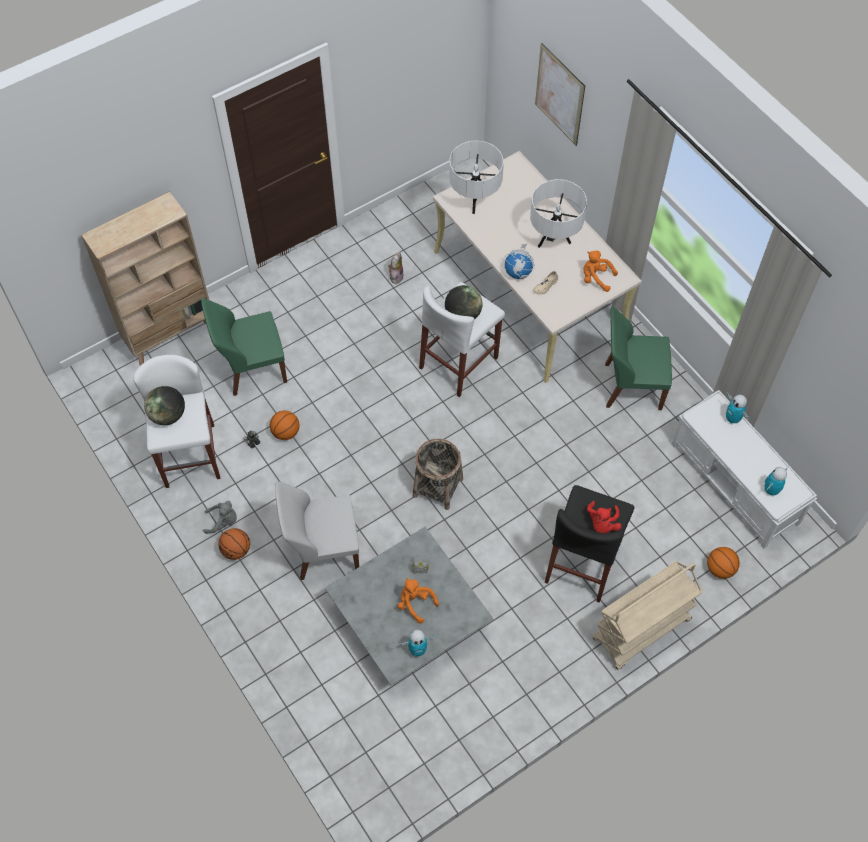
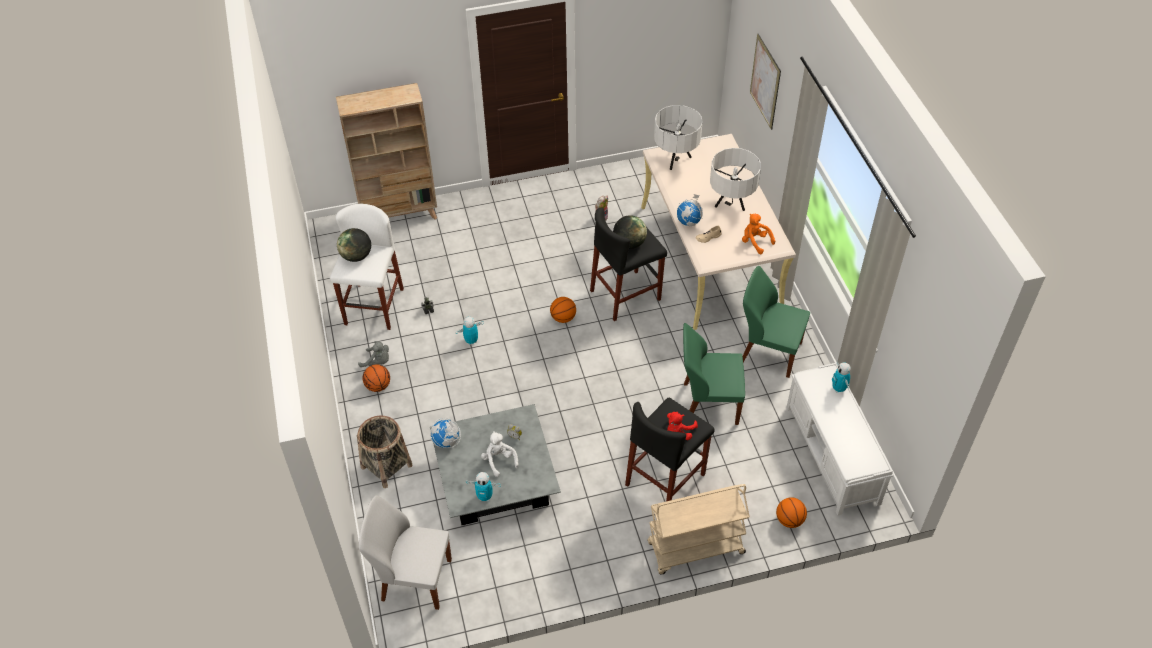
camera: 20 degrees right, 10 degrees down
green chair [201,298,287,396] -> green chair moved to [683,323,745,425]
basketball [270,411,300,440] -> basketball moved to [550,297,576,323]
white chair [275,481,359,580] -> white chair moved to [359,495,452,610]
orange plush toy [398,578,439,624] -> white plush toy [481,431,519,477]
basket [413,439,463,510] -> basket moved to [357,416,413,488]
white stool [419,282,505,397] -> black stool [590,208,667,321]
toy robot [764,466,789,497] -> toy robot moved to [456,317,484,345]
none -> globe [430,418,461,448]

